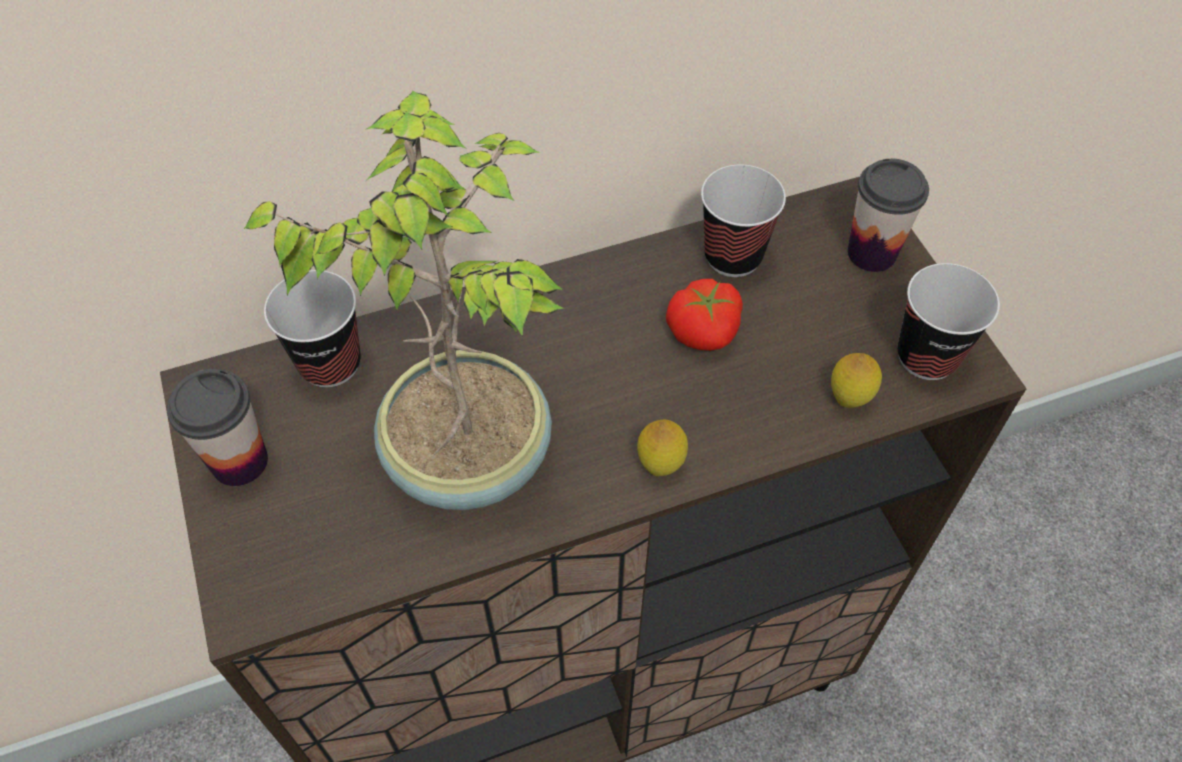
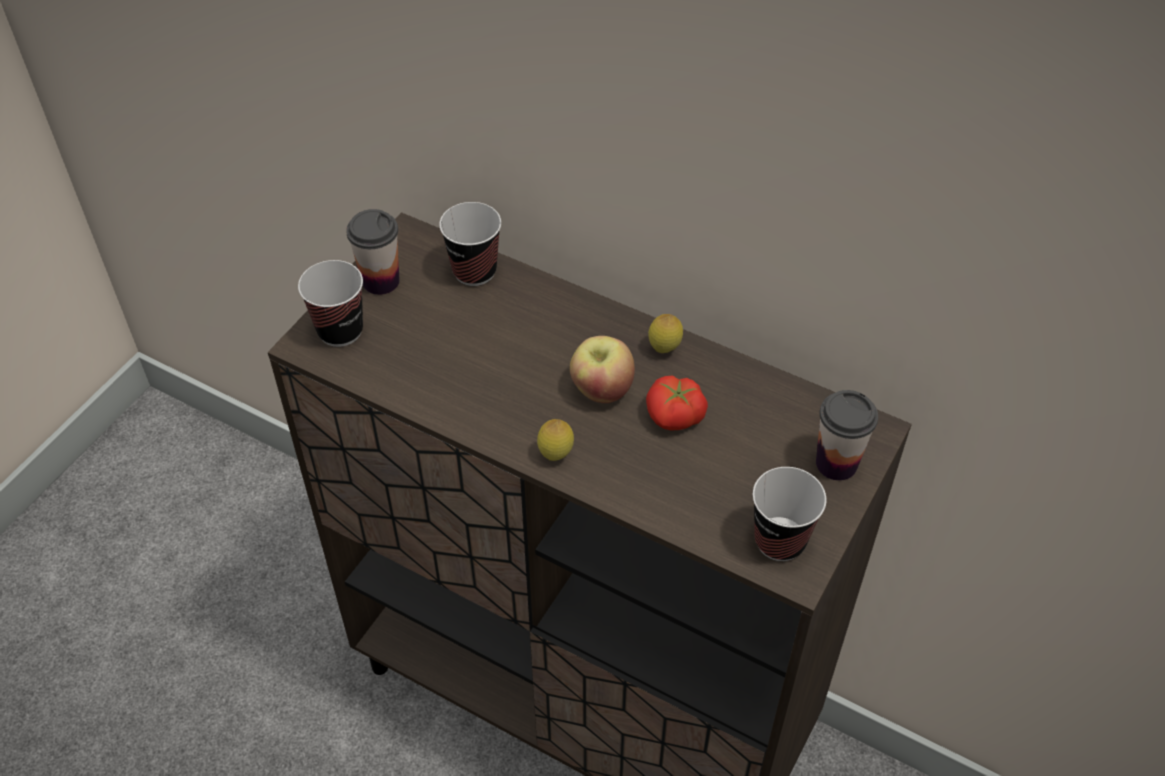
camera: 50 degrees right, 5 degrees down
potted plant [243,90,564,510] -> none
cup [701,165,786,277] -> cup moved to [298,260,363,347]
lemon [831,353,882,408] -> lemon moved to [648,314,683,353]
none -> apple [570,336,635,403]

